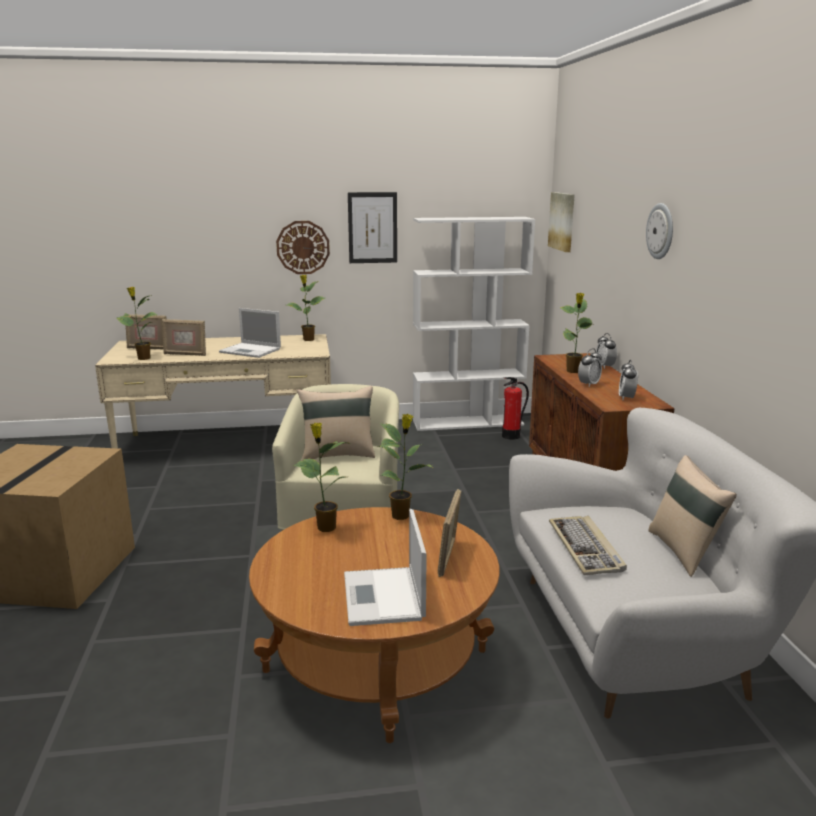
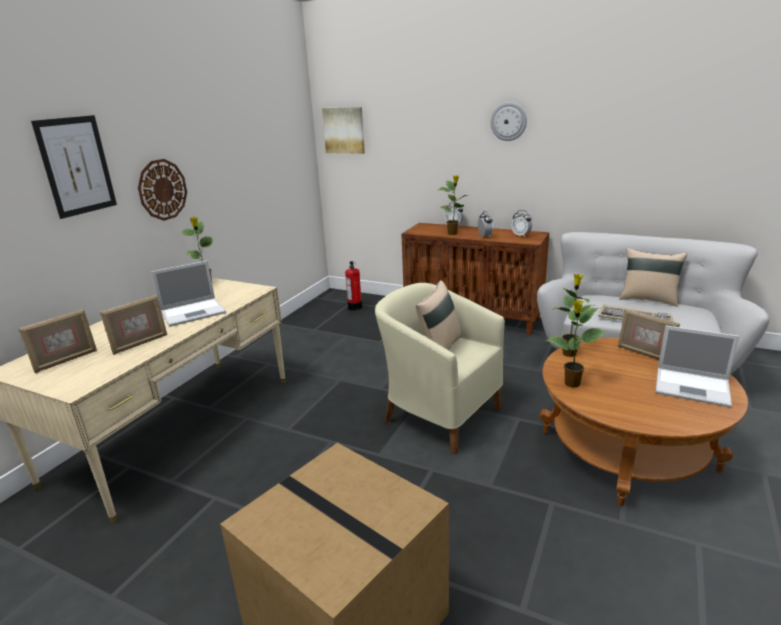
camera: 55 degrees left, 5 degrees up
potted plant [116,287,158,360] -> none
picture [348,192,397,263] -> picture moved to [31,115,117,219]
white bookcase [413,217,535,431] -> none

